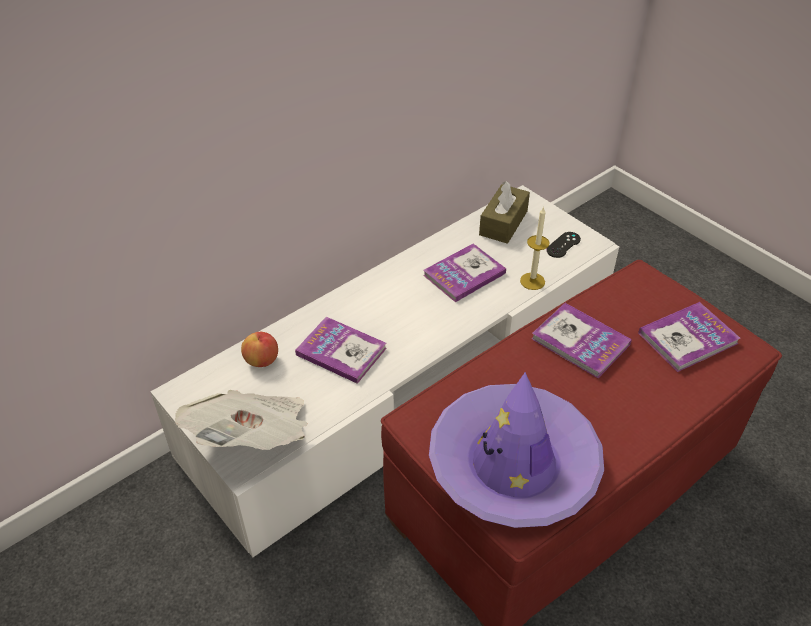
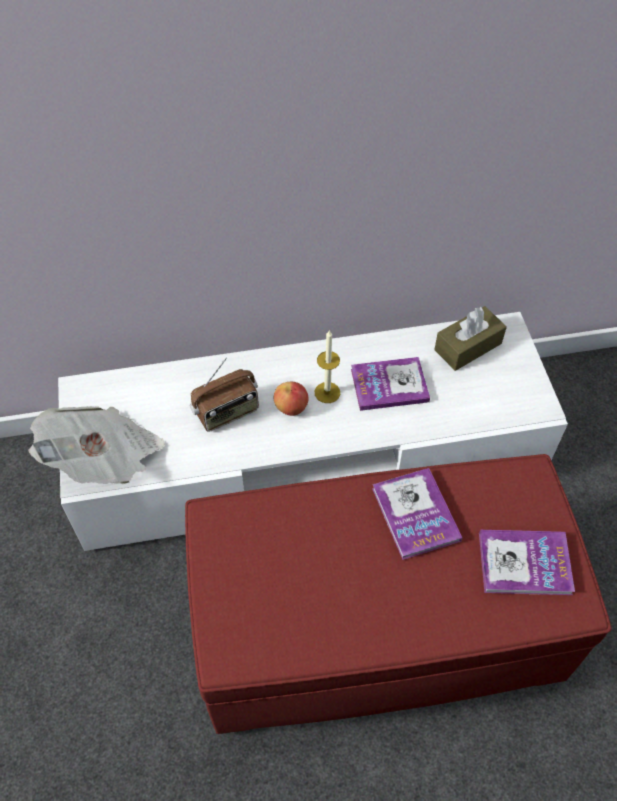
camera: 30 degrees right, 10 degrees up
apple [241,332,278,367] -> apple moved to [274,382,308,416]
book [295,317,387,384] -> radio [190,357,259,432]
purple hat [429,372,604,528] -> none
candle [520,206,549,290] -> candle moved to [315,330,340,403]
black game controller [546,232,581,258] -> none

